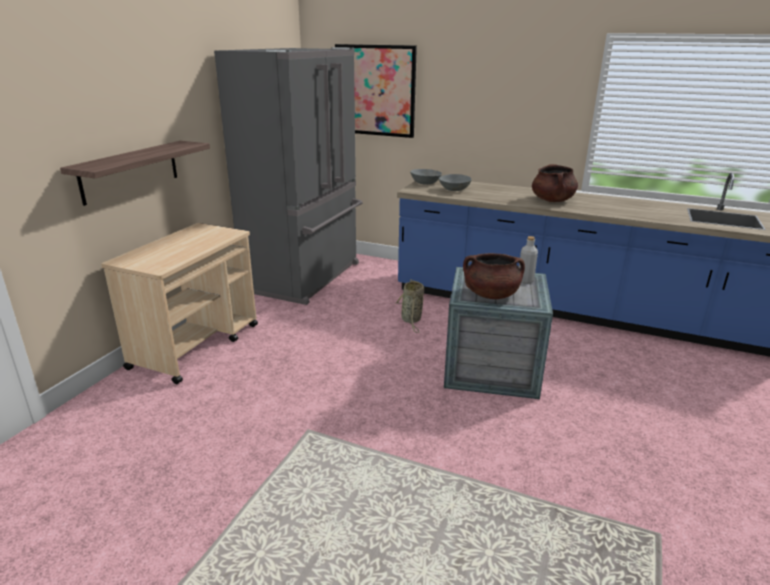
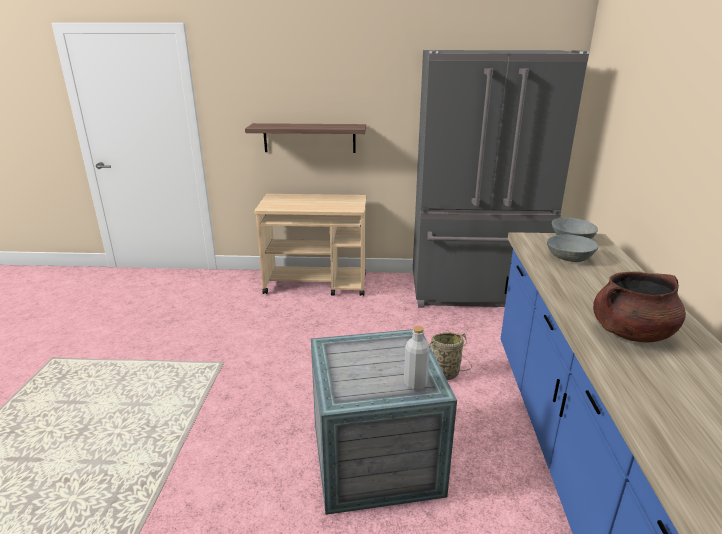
camera: 70 degrees right, 0 degrees up
picture [335,44,417,138] -> none
brown cooking pot [463,253,525,299] -> none

